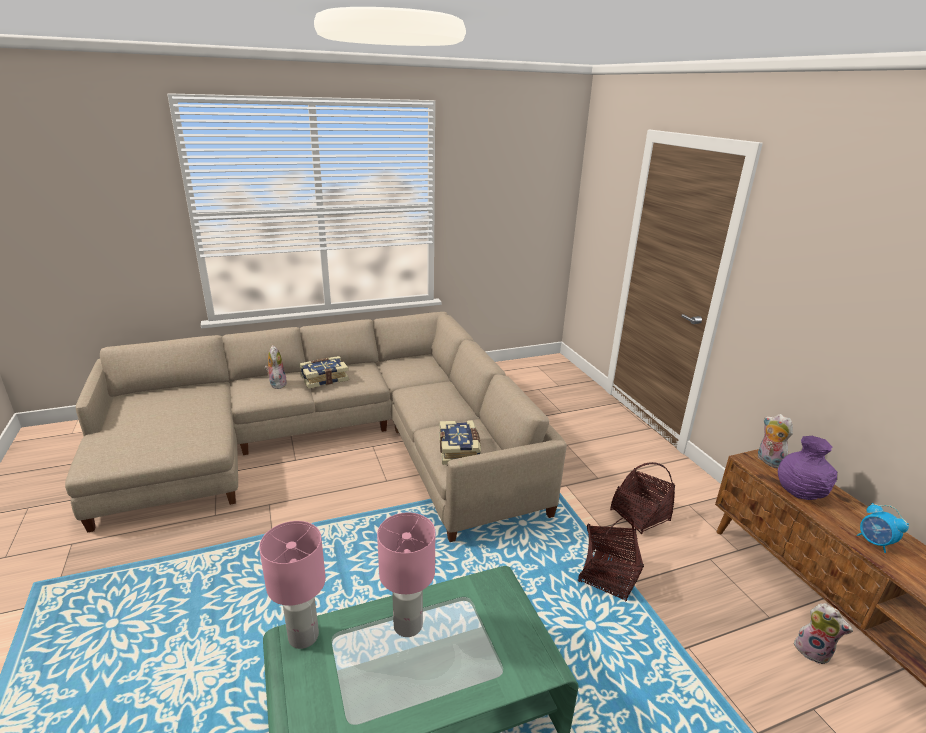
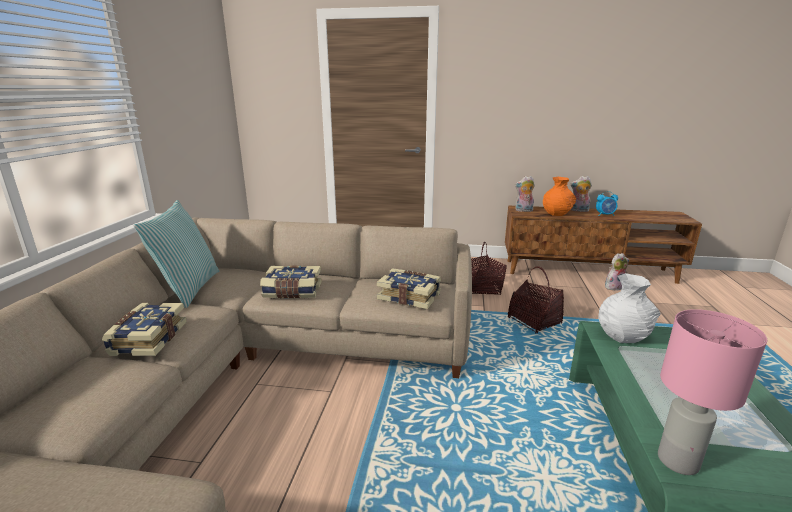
camera: 60 degrees left, 5 degrees down
plush toy [265,345,287,389] -> plush toy moved to [571,176,592,212]
pink table lamp [377,513,435,637] -> none
purple vase [778,436,838,500] -> orange vase [543,177,576,216]
none -> pillow [133,200,219,308]
none -> book [260,265,322,298]
none -> white vase [598,273,661,343]

